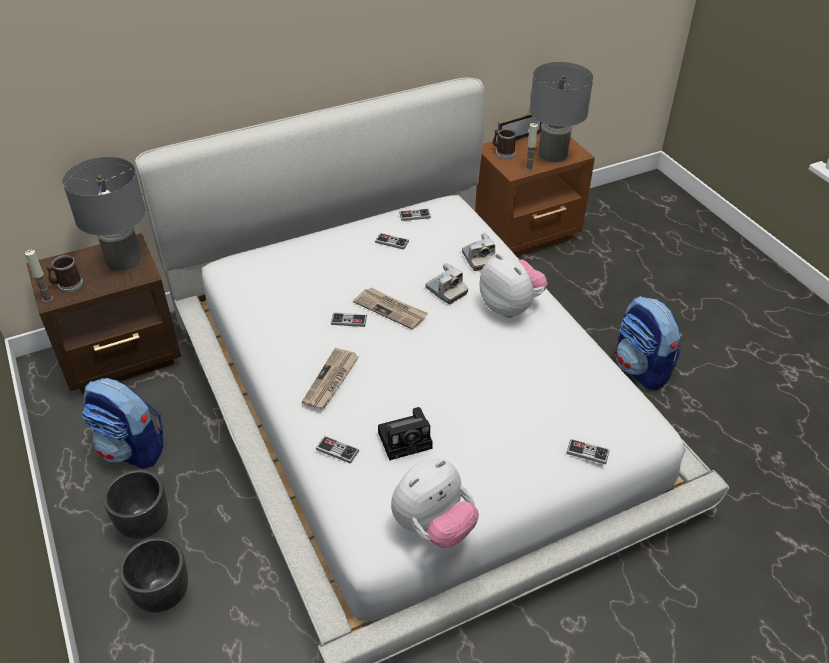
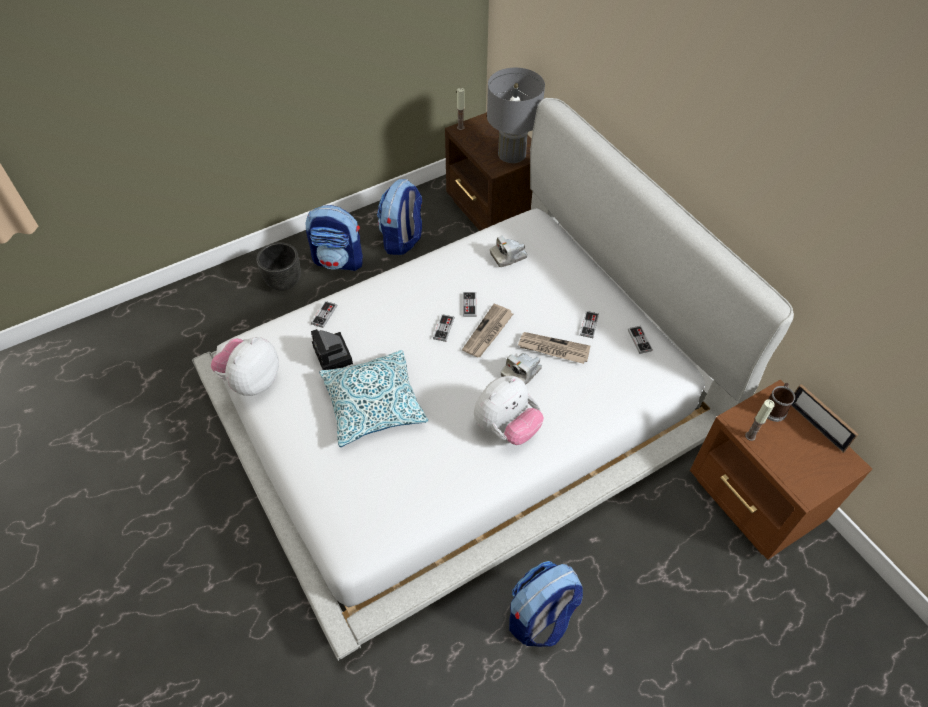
camera: 85 degrees right, 10 degrees up
mug [46,255,83,292] -> none
black planter [103,470,168,539] -> backpack [305,205,363,271]
newspaper [302,348,359,409] -> newspaper moved to [518,332,590,364]
plush toy [391,459,479,548] -> plush toy turned 75 degrees clockwise [211,337,279,396]
camera [462,233,496,271] -> camera moved to [490,236,528,267]
grey table lamp [530,62,593,163] -> none
game controller [566,439,610,465] -> game controller moved to [433,314,455,342]
none -> pillow [319,350,428,447]

